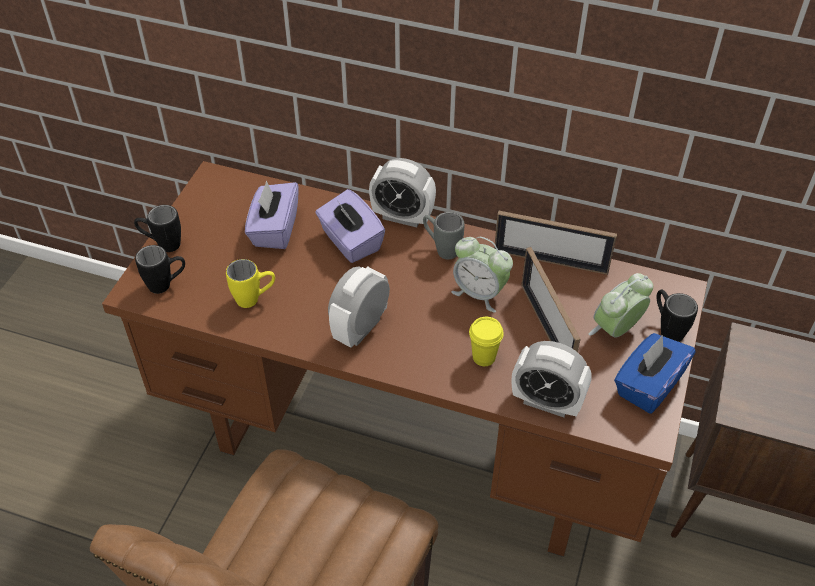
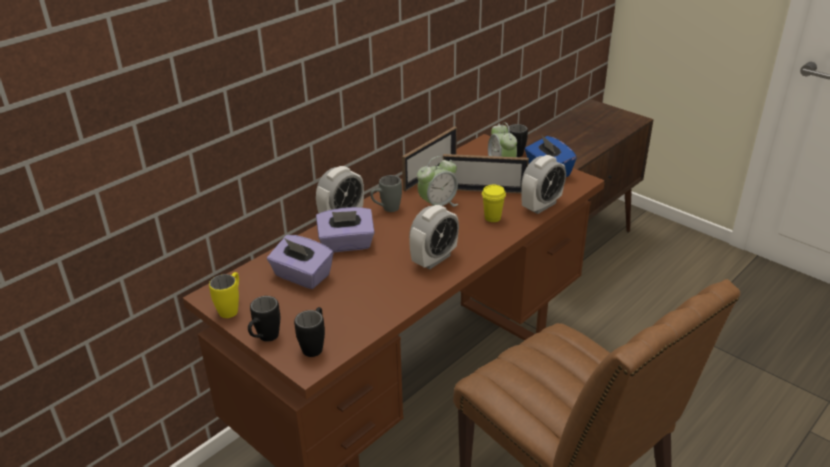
camera: 65 degrees left, 15 degrees down
yellow mug [226,259,275,308] -> yellow mug moved to [209,272,239,318]
alarm clock [328,266,390,348] -> alarm clock turned 105 degrees counterclockwise [409,205,459,269]

